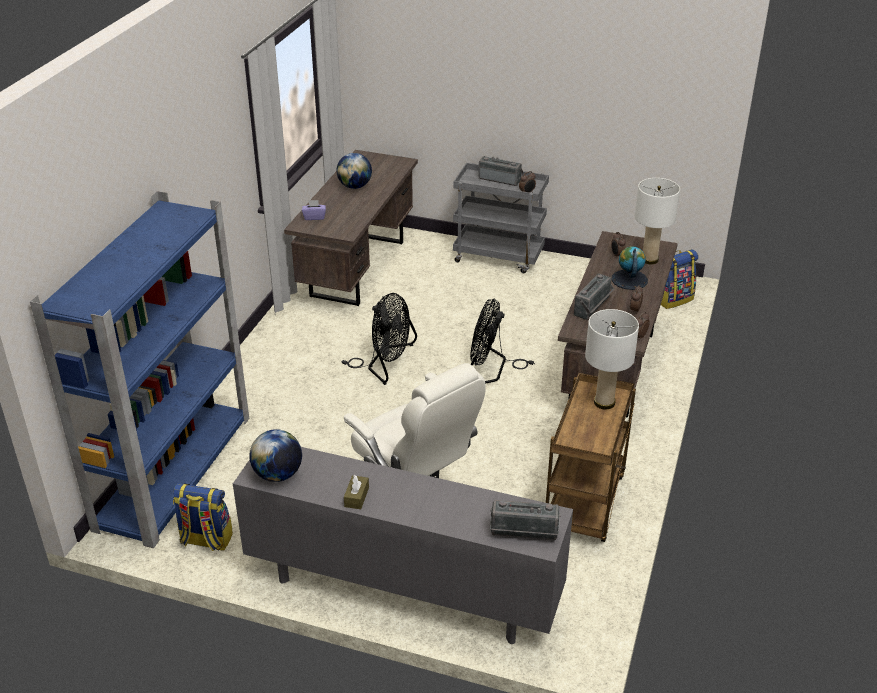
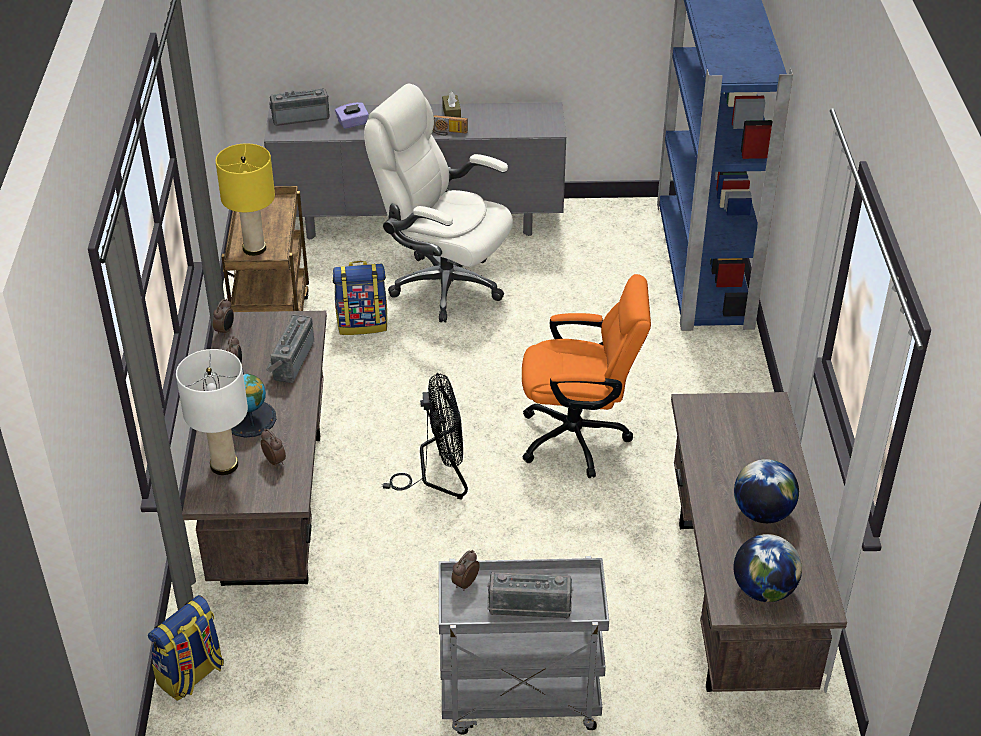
camera: 160 degrees right, 5 degrees up
backpack [173,483,233,551] -> backpack moved to [333,261,387,335]
globe [249,429,302,482] -> globe moved to [734,534,802,602]
purple tissue box [302,200,326,220] -> purple tissue box moved to [335,102,369,129]
black fan [342,293,417,385] -> orange office chair [522,274,651,478]
white table lamp [585,309,639,409] -> yellow table lamp [215,143,275,256]
none -> radio [432,115,468,136]

